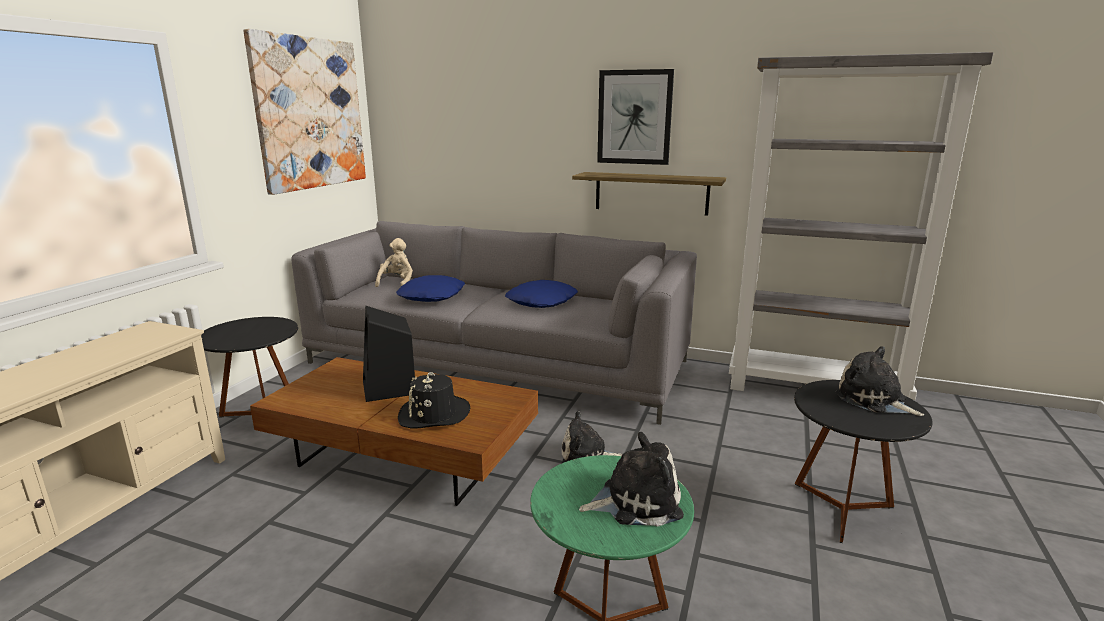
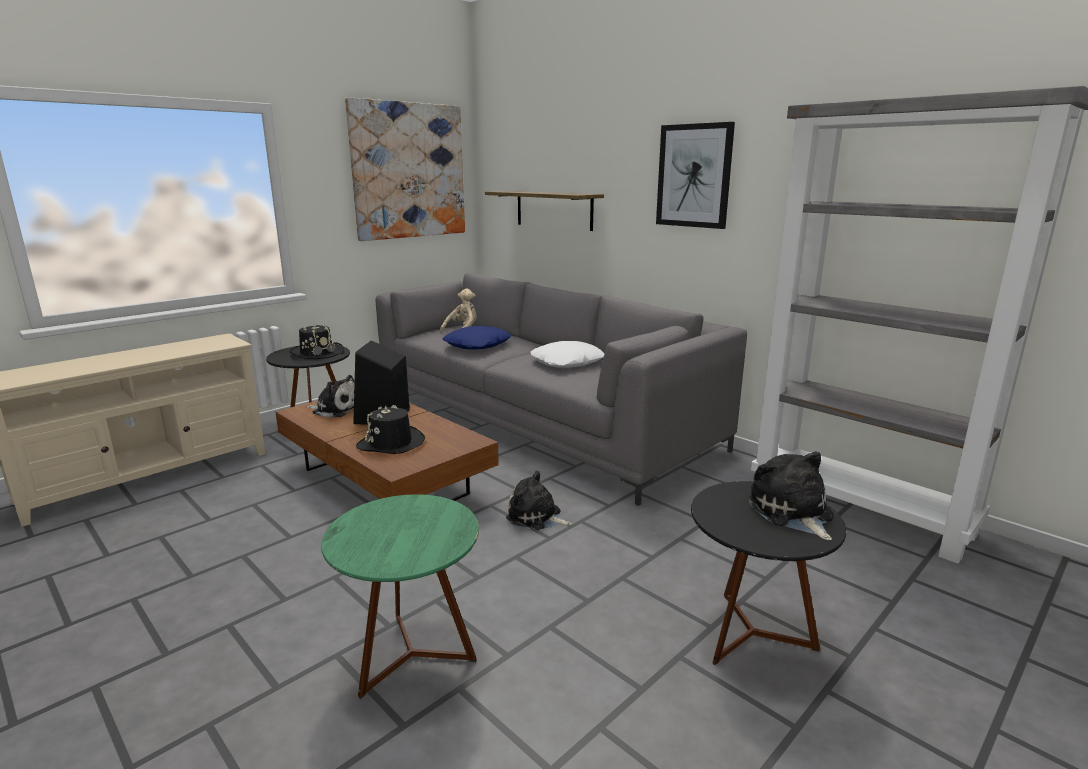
camera: 25 degrees right, 0 degrees up
blue pillow [505,280,578,308] -> white pillow [530,341,604,368]
shelf [572,172,726,216] -> shelf moved to [485,191,604,231]
plush toy [579,432,684,527] -> plush toy moved to [306,375,355,418]
none -> black hat [290,323,344,359]

